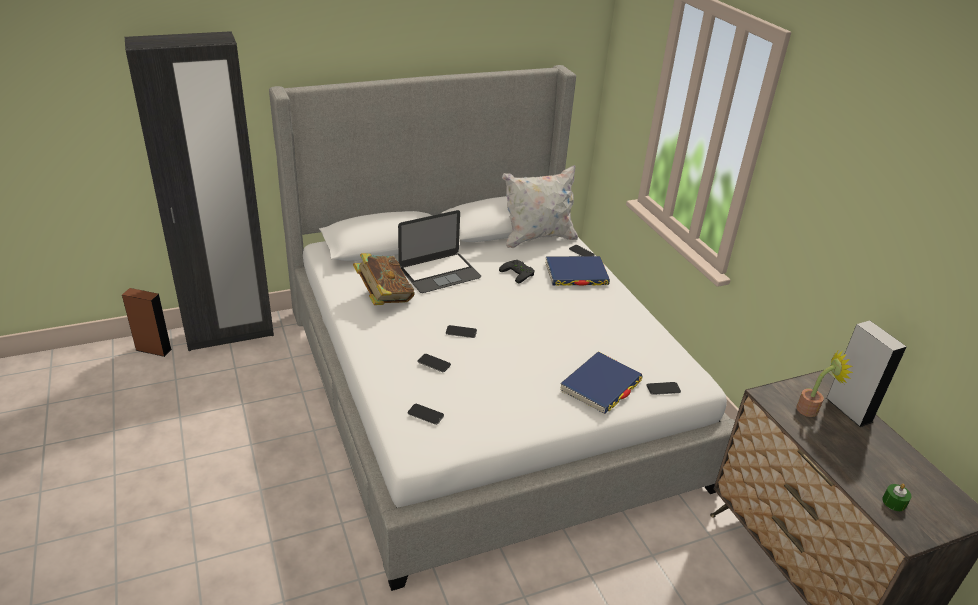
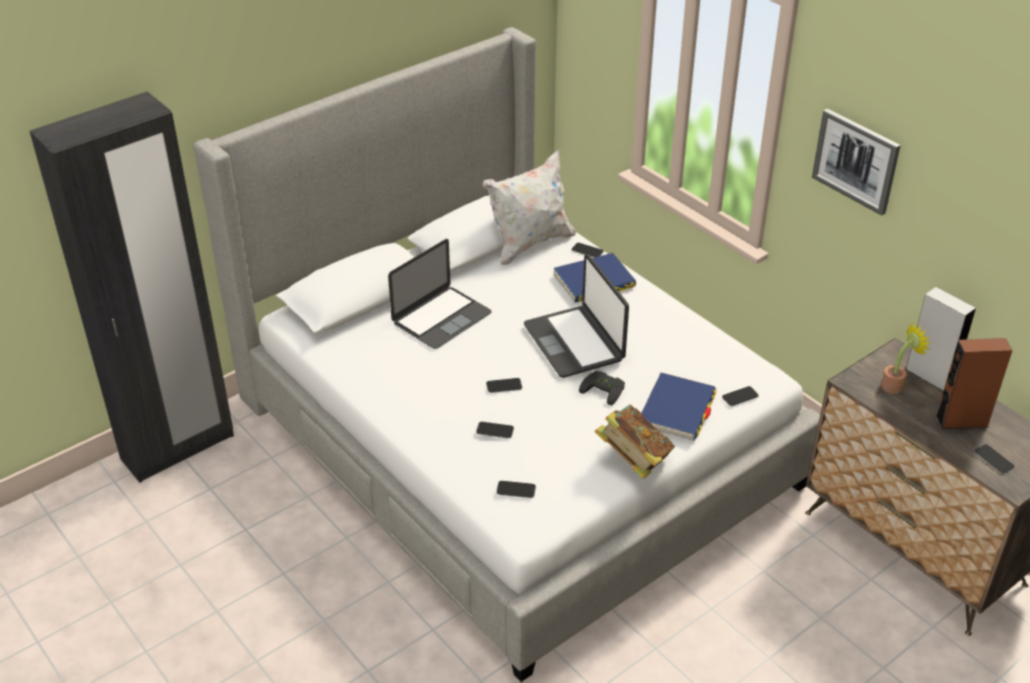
camera: 15 degrees left, 5 degrees up
brown speaker [122,288,172,357] -> brown speaker moved to [935,338,1013,429]
book [353,253,415,305] -> book moved to [595,404,675,479]
black game controller [499,260,535,284] -> black game controller moved to [579,371,625,405]
green candle [882,484,912,511] -> phone [974,444,1014,474]
none -> laptop [524,254,629,378]
none -> picture [812,109,901,216]

